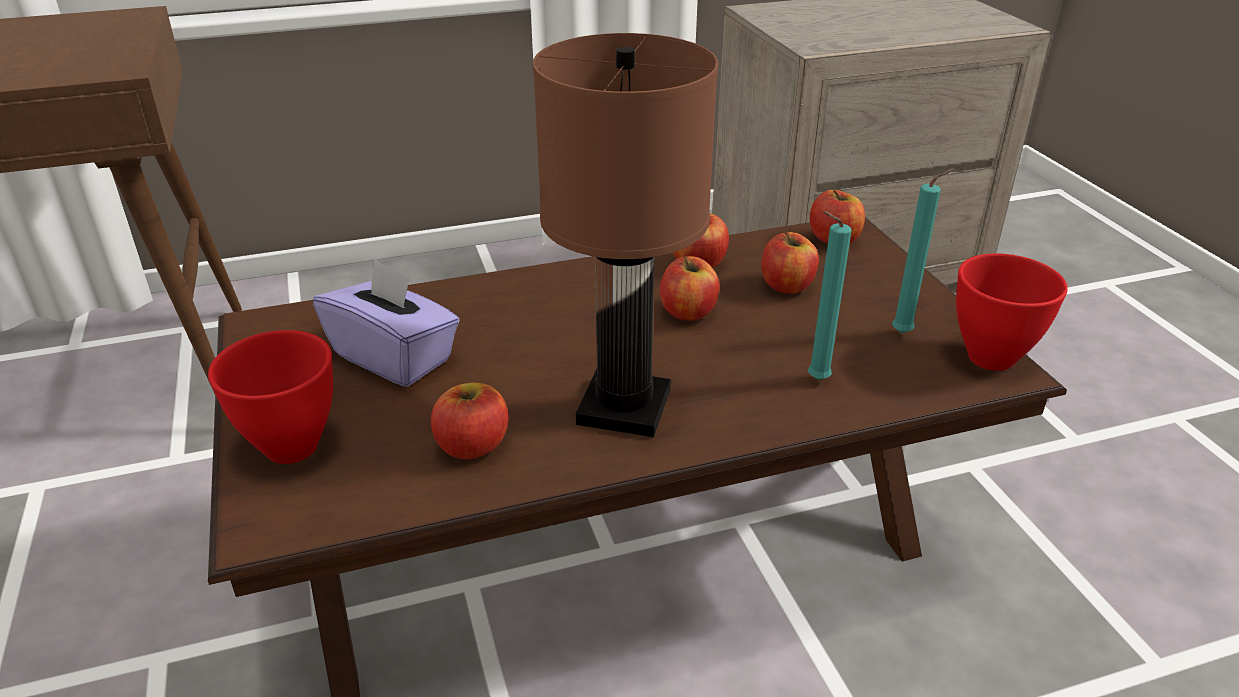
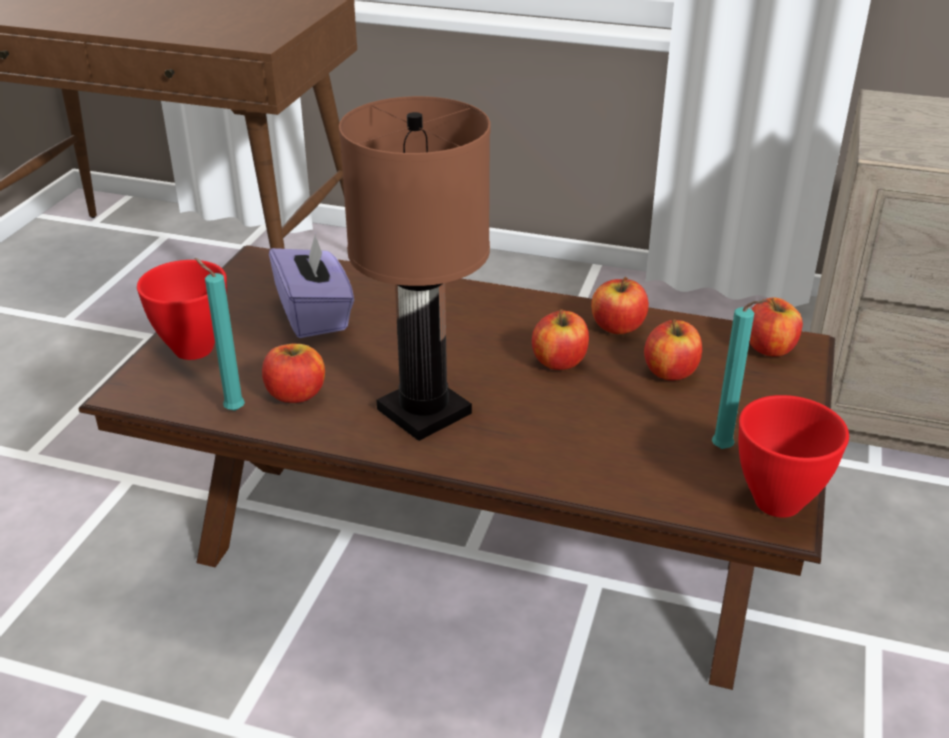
camera: 35 degrees right, 0 degrees up
turquoise candle [808,211,852,380] -> turquoise candle moved to [194,258,245,411]

